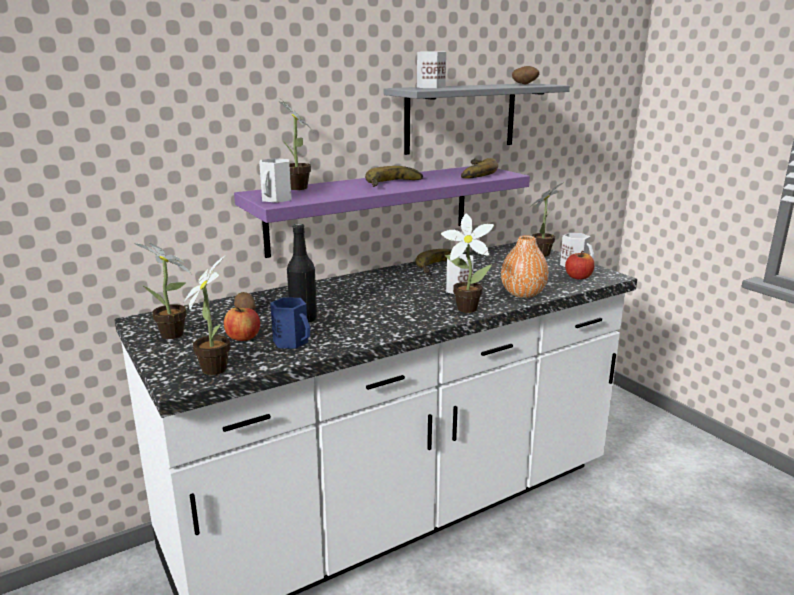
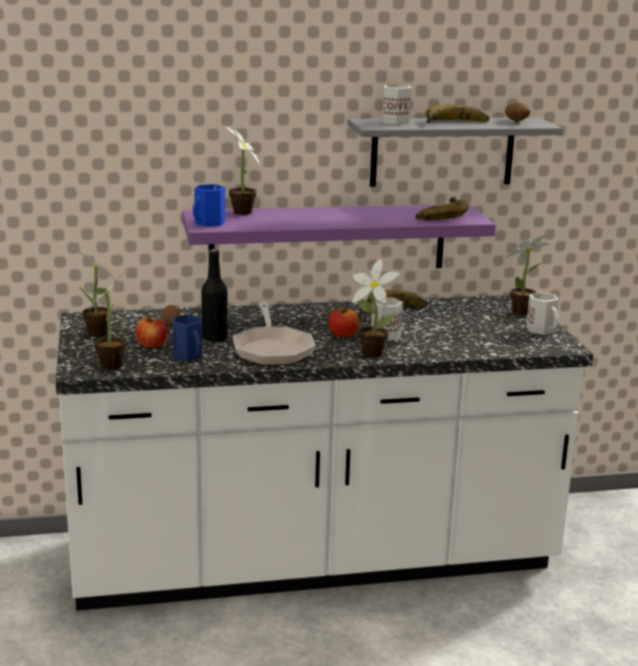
camera: 20 degrees right, 0 degrees up
white mug [259,158,291,203] -> blue mug [193,184,225,227]
banana [365,166,423,187] -> banana moved to [426,105,490,123]
orange vase [501,236,549,298] -> none
apple [565,251,595,280] -> apple moved to [328,306,359,337]
none -> frying pan [233,303,316,366]

